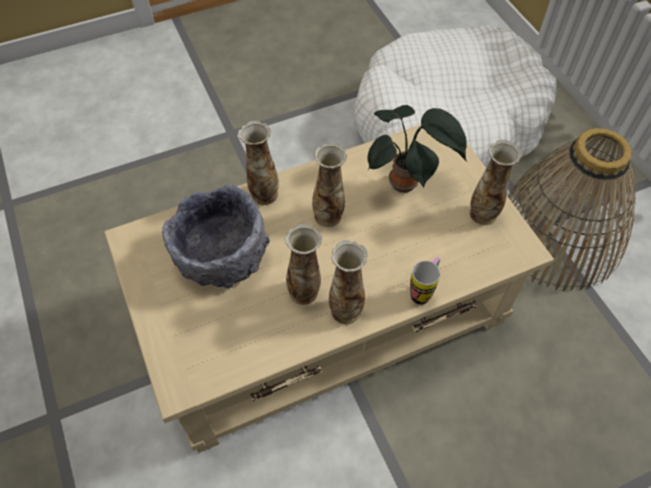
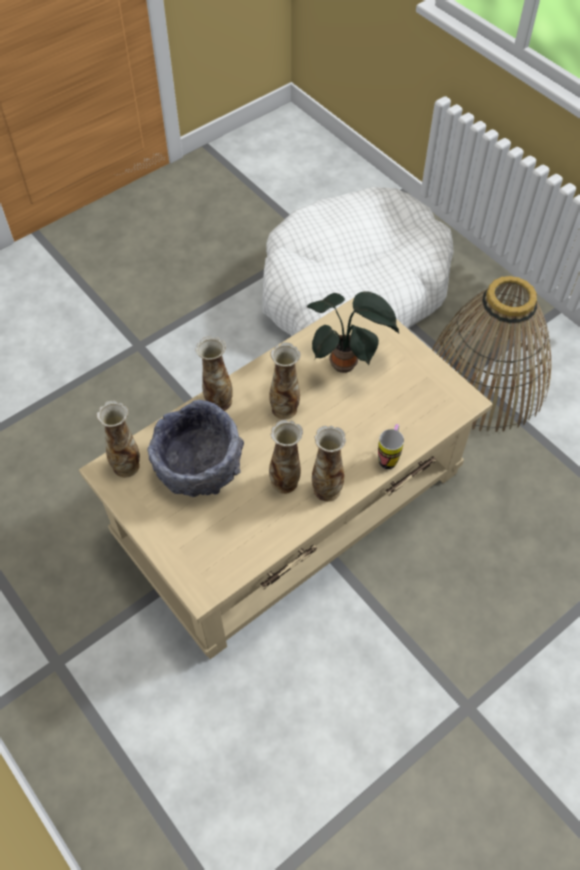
camera: 15 degrees left, 0 degrees up
vase [470,140,522,225] -> vase moved to [96,400,140,478]

